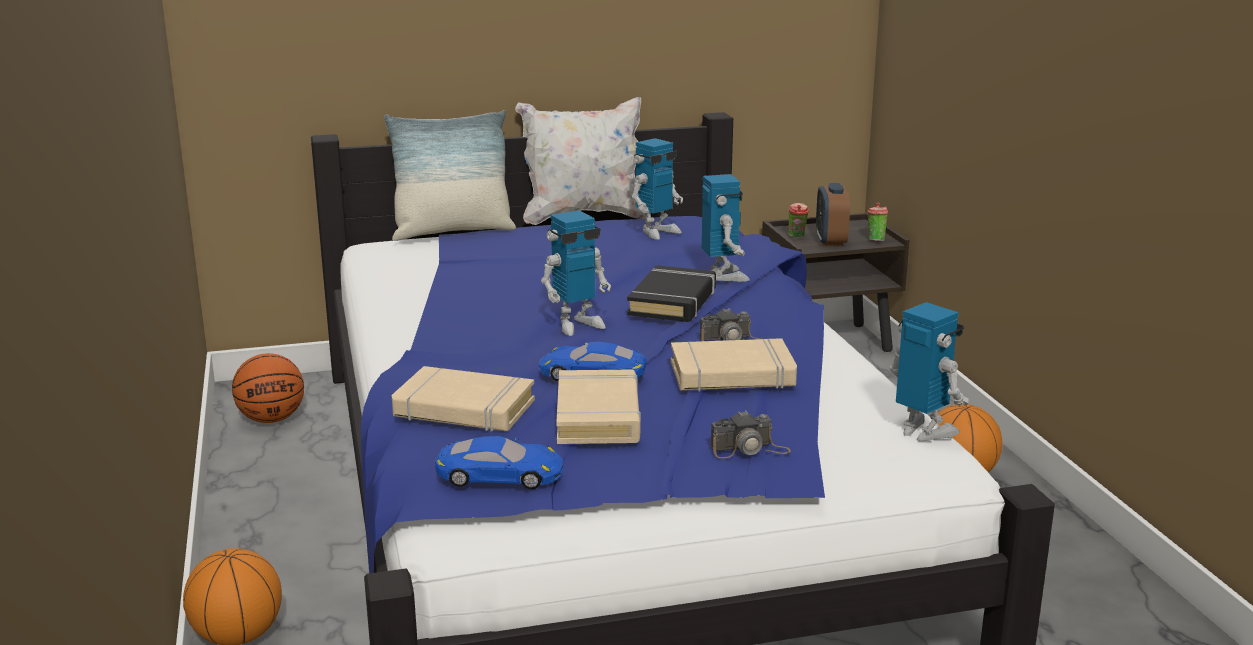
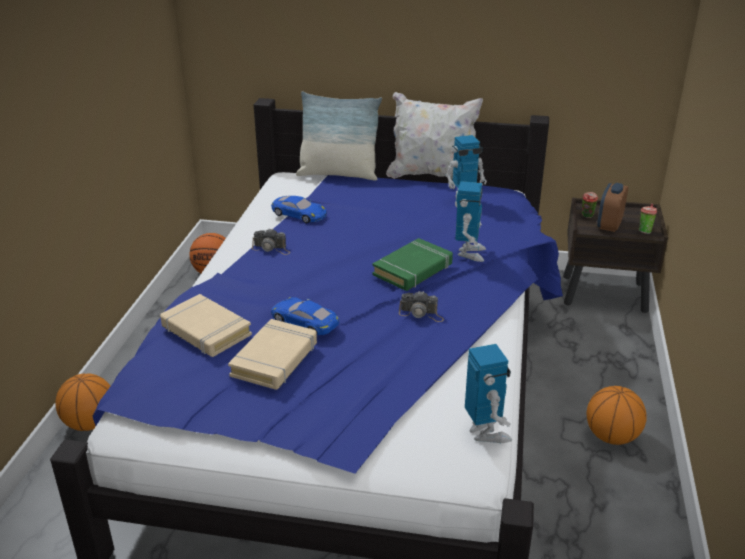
camera: 25 degrees right, 10 degrees up
blue toy car [435,436,563,489] -> blue toy car moved to [271,196,327,223]
toy robot [541,210,611,336] -> none
black book [627,265,716,322] -> green book [372,238,453,291]
beige book [671,338,797,392] -> none
camera [711,411,791,458] -> camera moved to [252,228,290,255]

